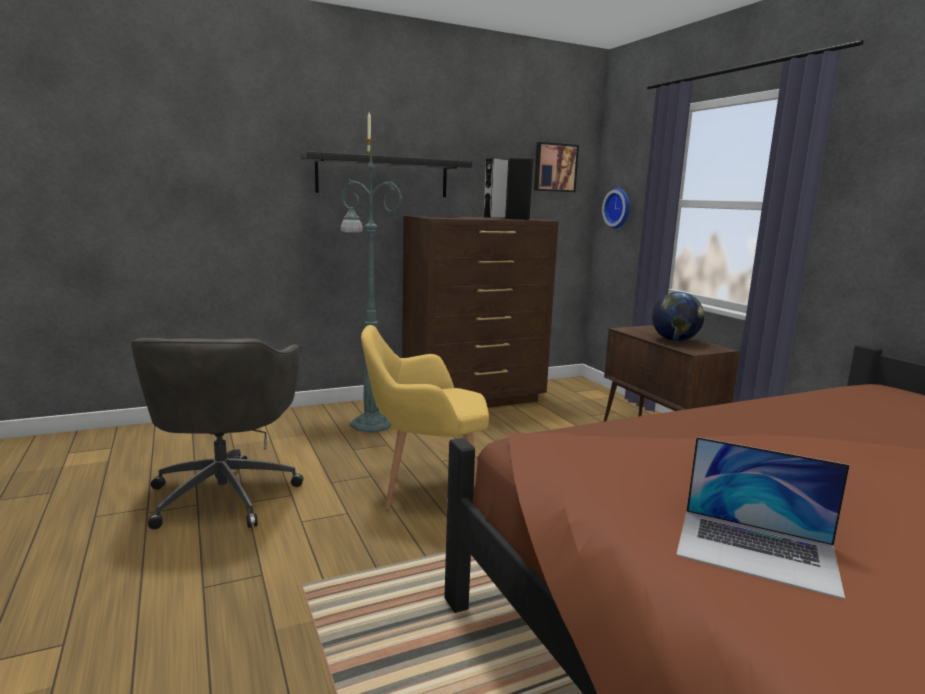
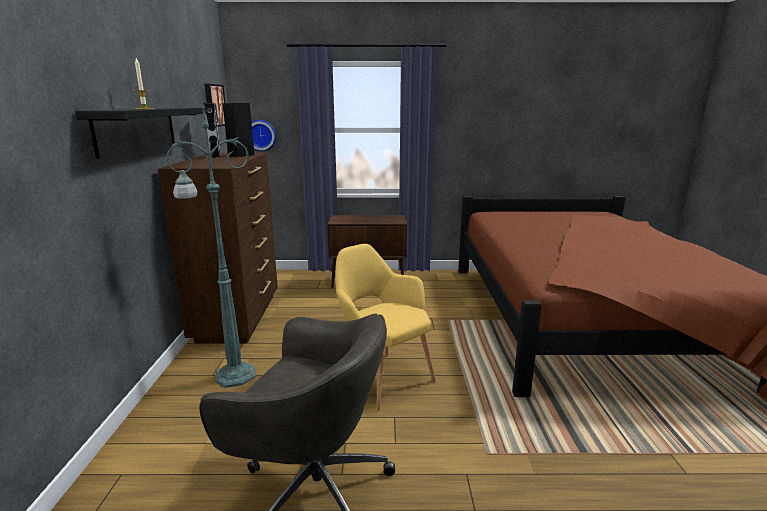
camera: 65 degrees left, 5 degrees up
yellow armchair [361,325,489,510] -> yellow armchair turned 120 degrees clockwise [335,244,436,410]
globe [652,292,704,341] -> none
laptop [676,437,850,600] -> none

